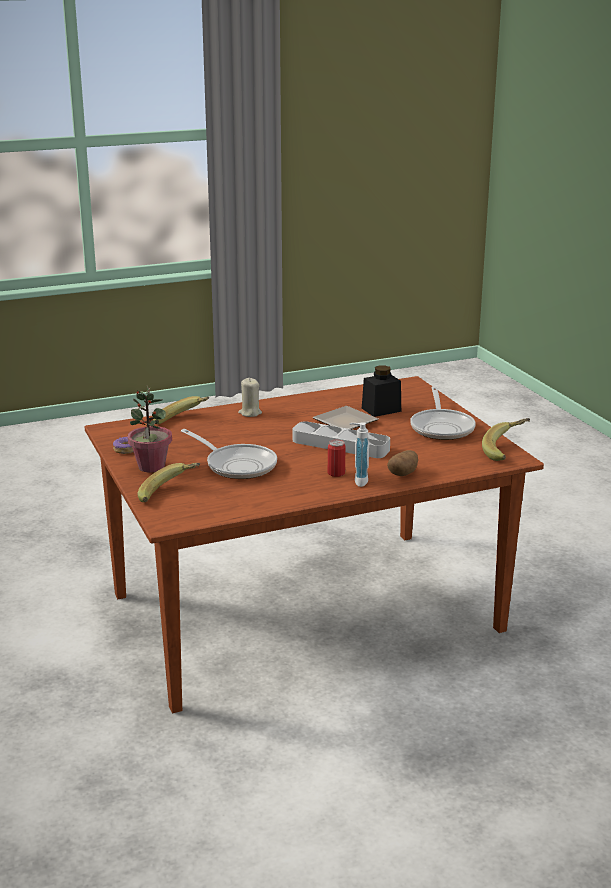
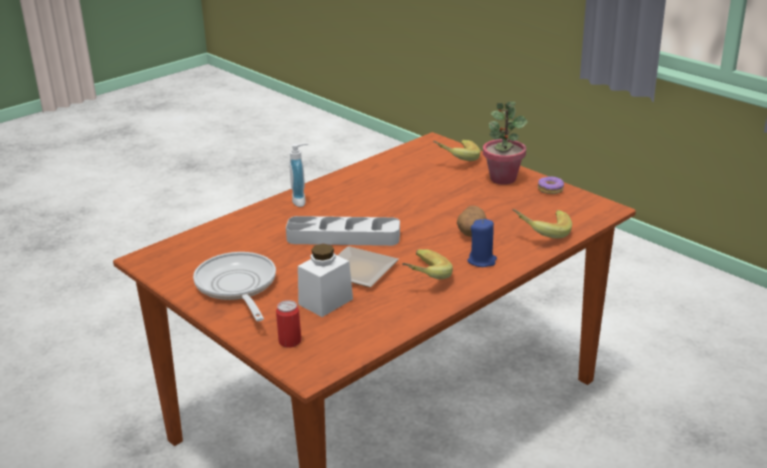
camera: 160 degrees right, 5 degrees up
frying pan [181,429,277,479] -> none
beige candle [238,378,262,417] -> blue candle [467,219,497,267]
can [328,439,346,477] -> can moved to [276,300,301,348]
black jar [362,365,401,417] -> white jar [298,244,353,317]
potato [387,450,418,476] -> potato moved to [457,206,487,237]
banana [482,418,530,461] -> banana moved to [402,249,453,279]

